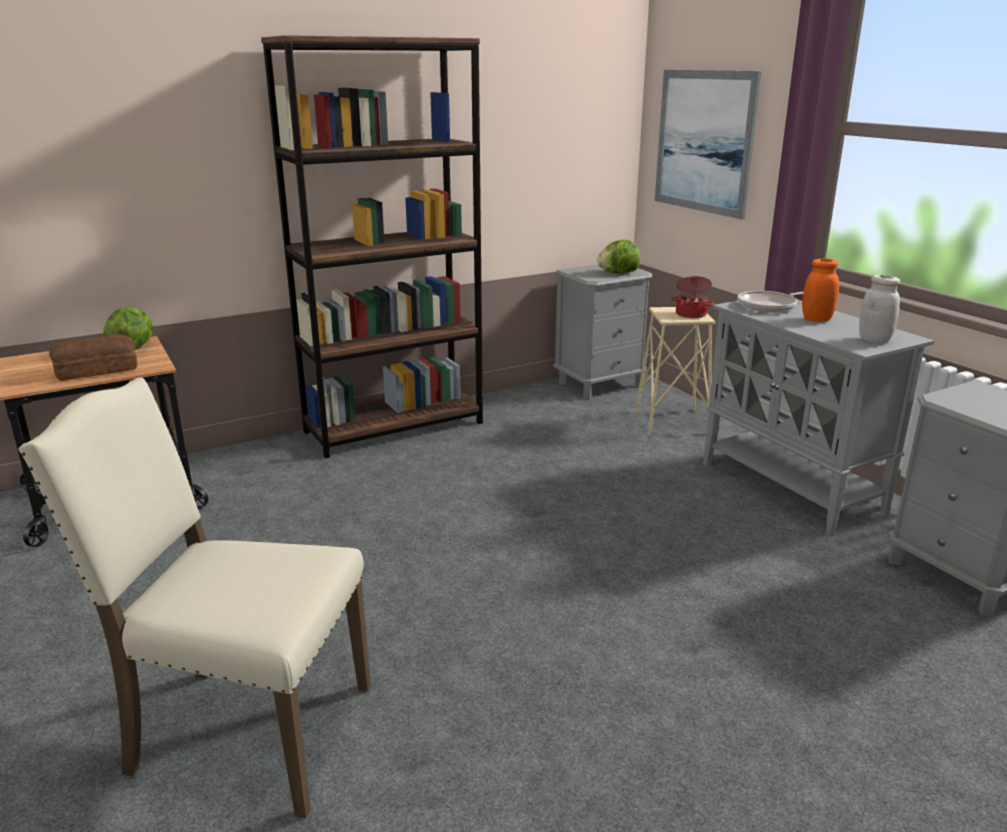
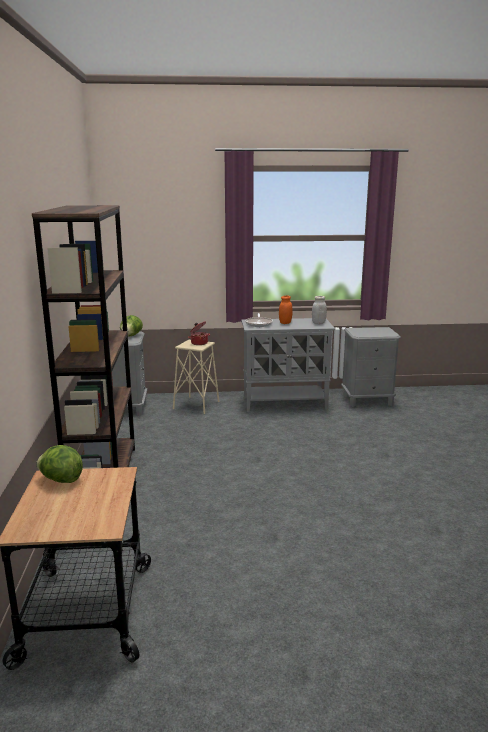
camera: 65 degrees left, 5 degrees down
beige chair [19,378,371,818] -> none
bread [49,334,137,381] -> none
picture [655,70,761,219] -> none

